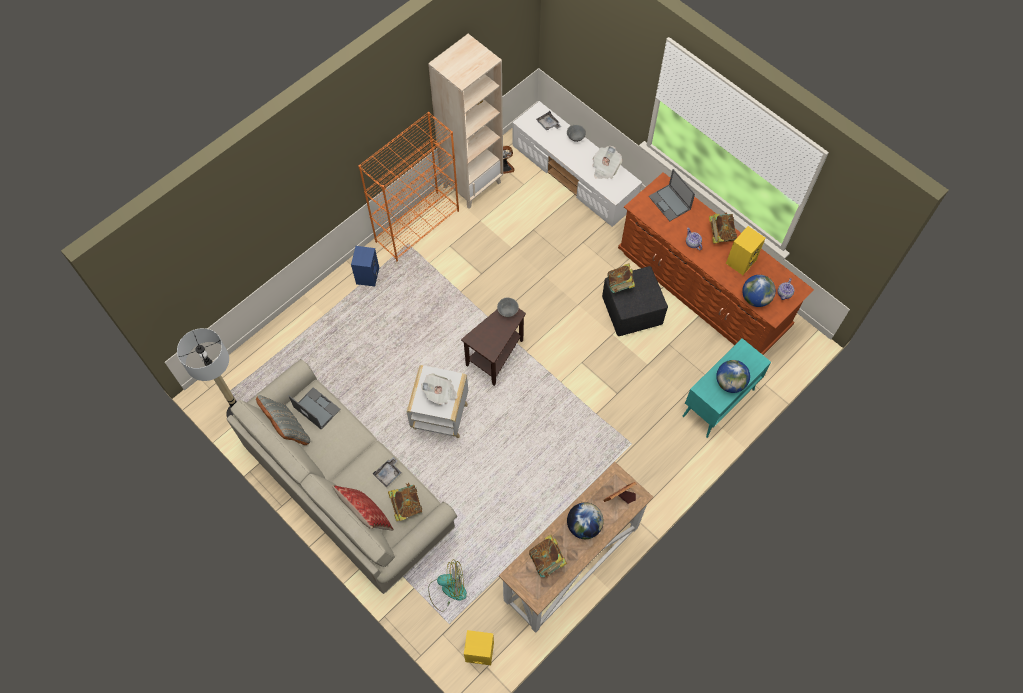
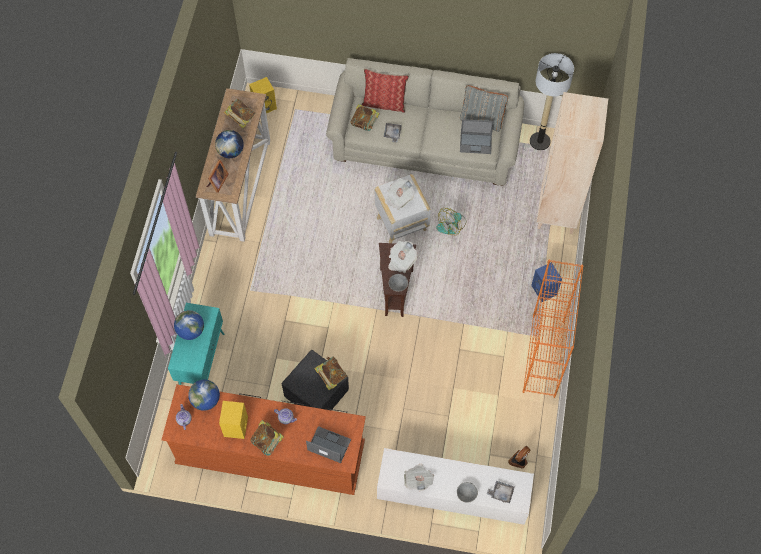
camera: 145 degrees right, 0 degrees up
beige bookcase [428,34,503,209] -> beige bookcase moved to [536,92,608,234]
fan [428,559,467,612] -> fan moved to [436,208,466,235]
none -> newspaper [388,241,418,273]

